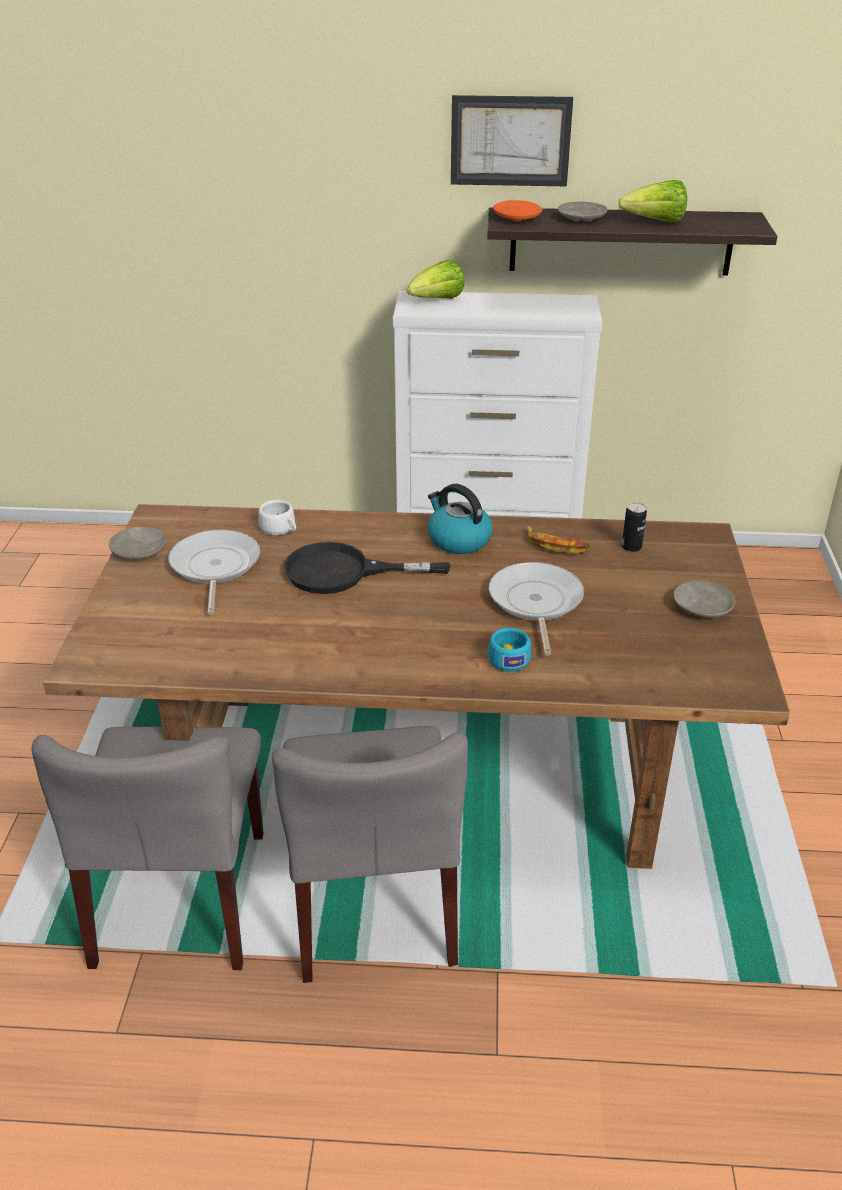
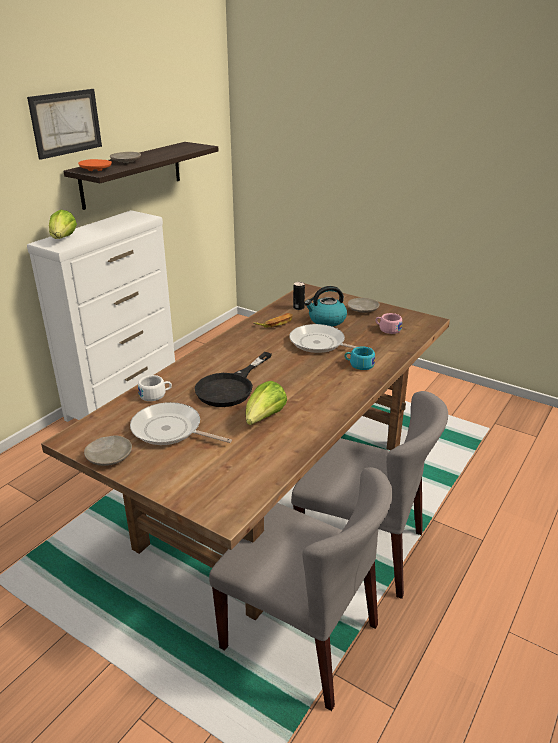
camera: 60 degrees left, 5 degrees down
kettle [427,484,493,554] -> kettle moved to [304,286,347,326]
lettuce [618,180,687,223] -> lettuce moved to [246,381,287,425]
none -> pink cup [376,313,402,334]

